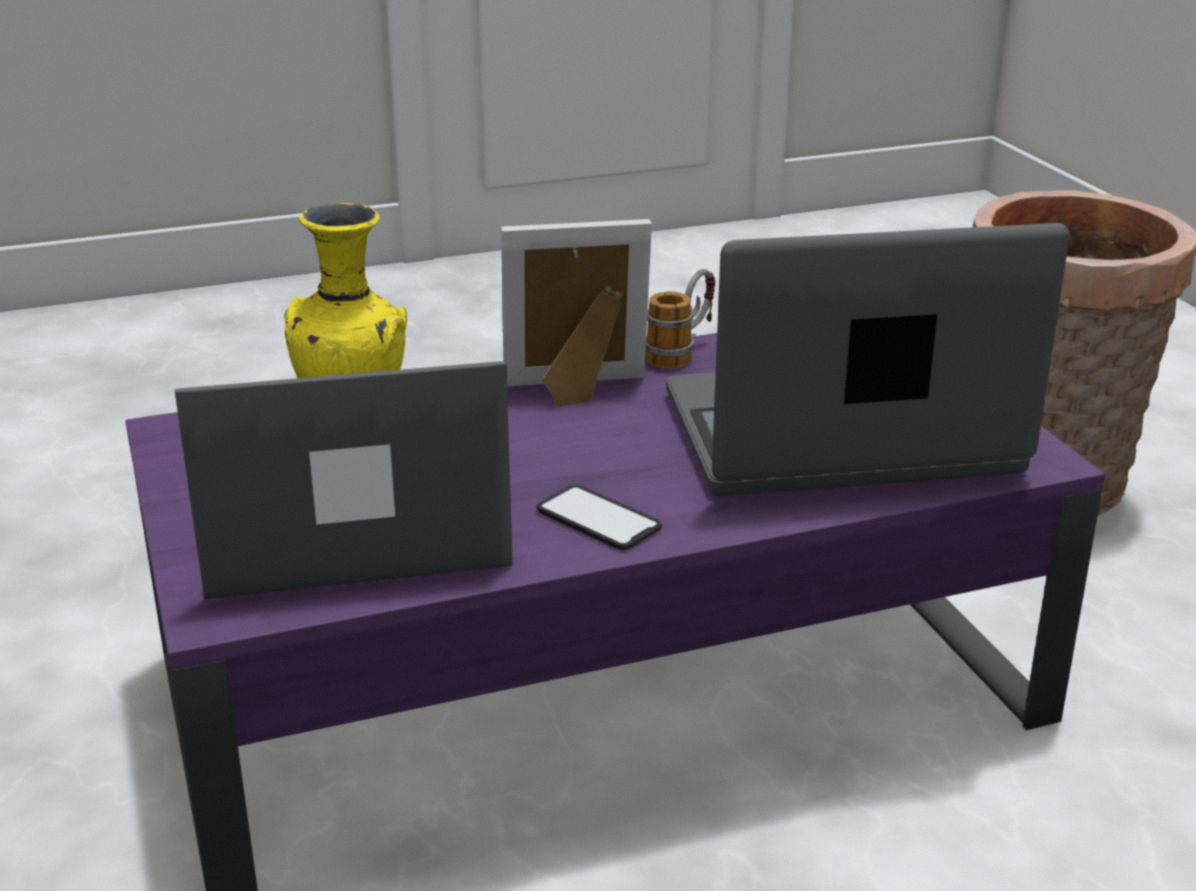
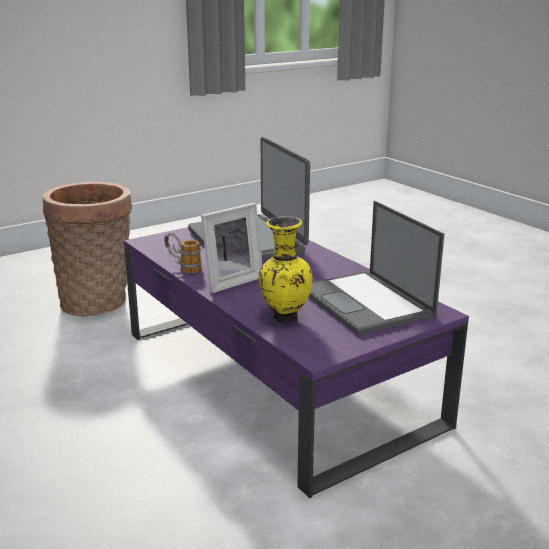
camera: 105 degrees left, 5 degrees down
picture frame [501,219,652,407] -> picture frame turned 105 degrees counterclockwise [201,203,263,293]
phone [536,485,662,550] -> none

